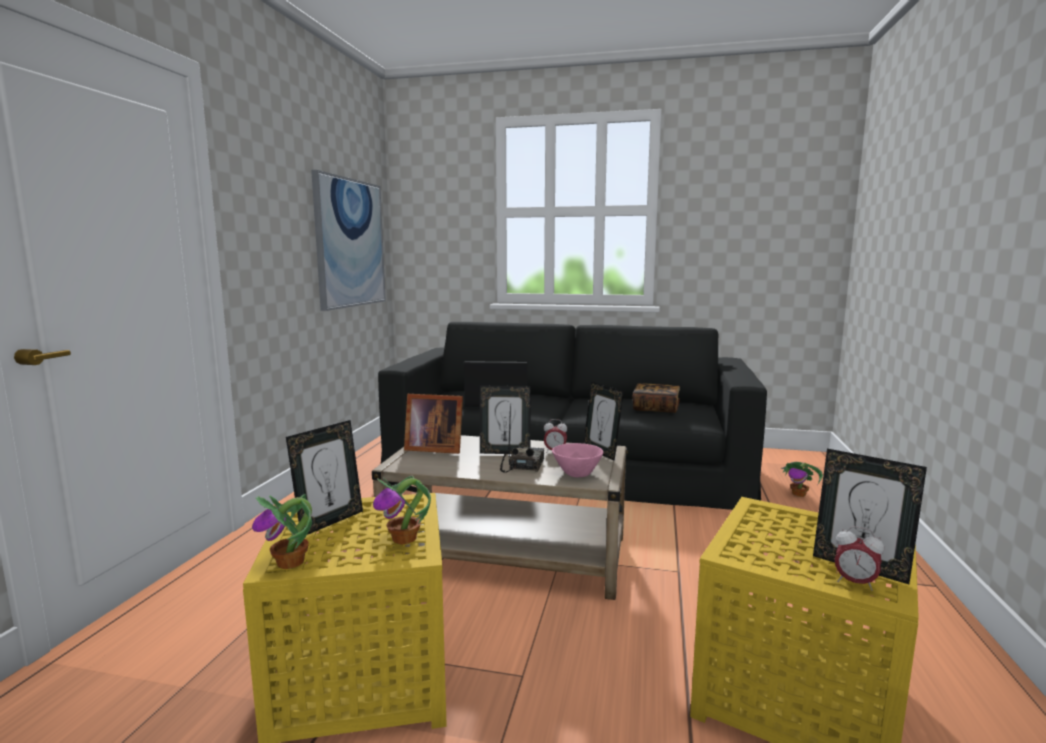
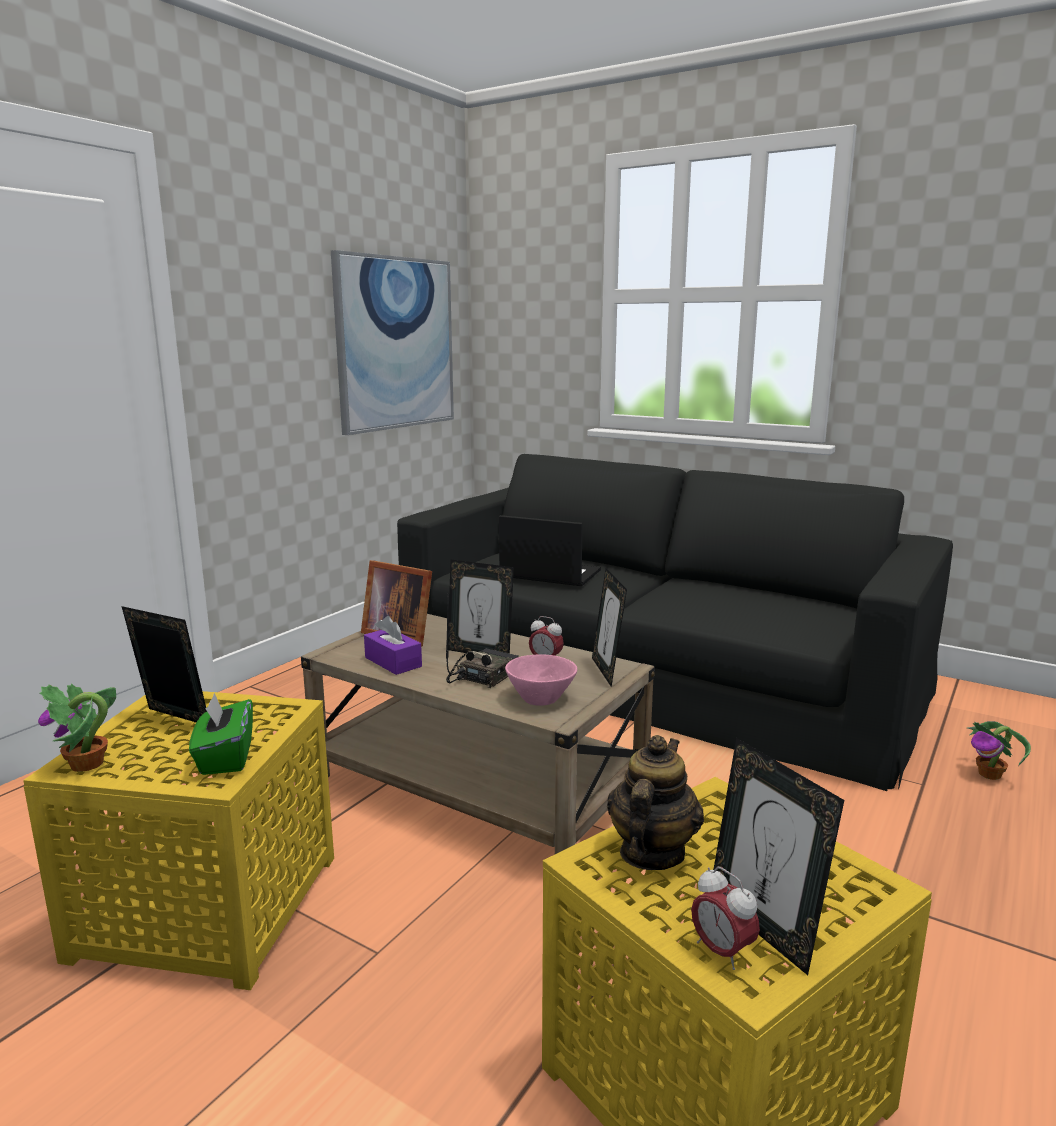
camera: 20 degrees right, 5 degrees up
picture frame [286,420,363,535] -> picture frame turned 120 degrees counterclockwise [122,606,207,722]
potted plant [373,476,431,544] -> green tissue box [189,693,253,775]
book [633,383,680,413] -> none
none -> purple tissue box [364,616,422,675]
none -> teapot [607,735,704,870]

